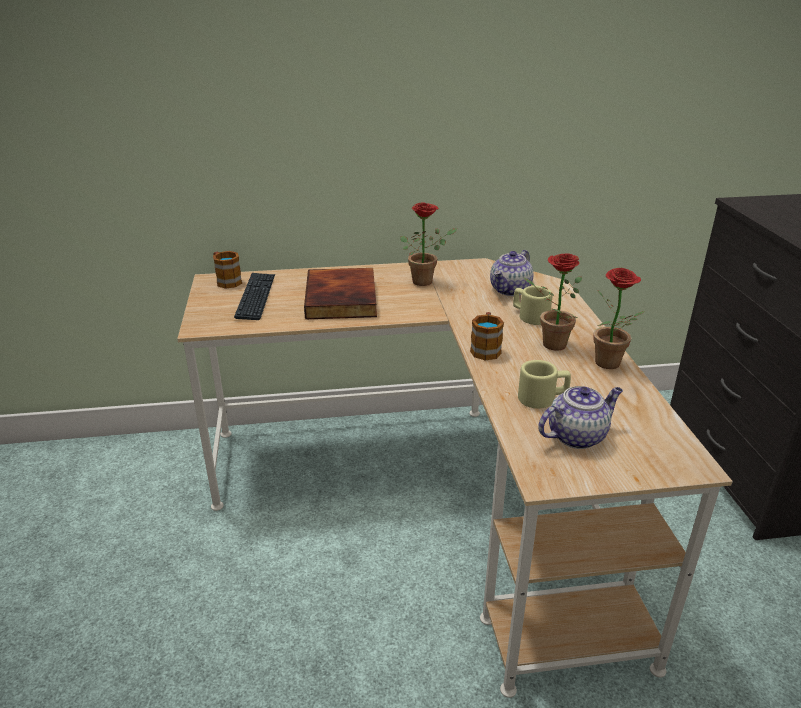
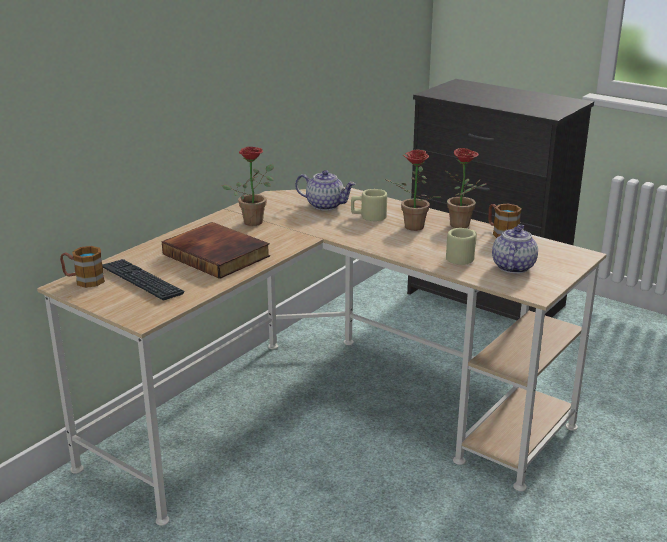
camera: 45 degrees left, 5 degrees down
mug [470,312,504,360] -> mug moved to [488,203,522,238]
teapot [490,250,533,296] -> teapot turned 60 degrees counterclockwise [295,170,356,211]

